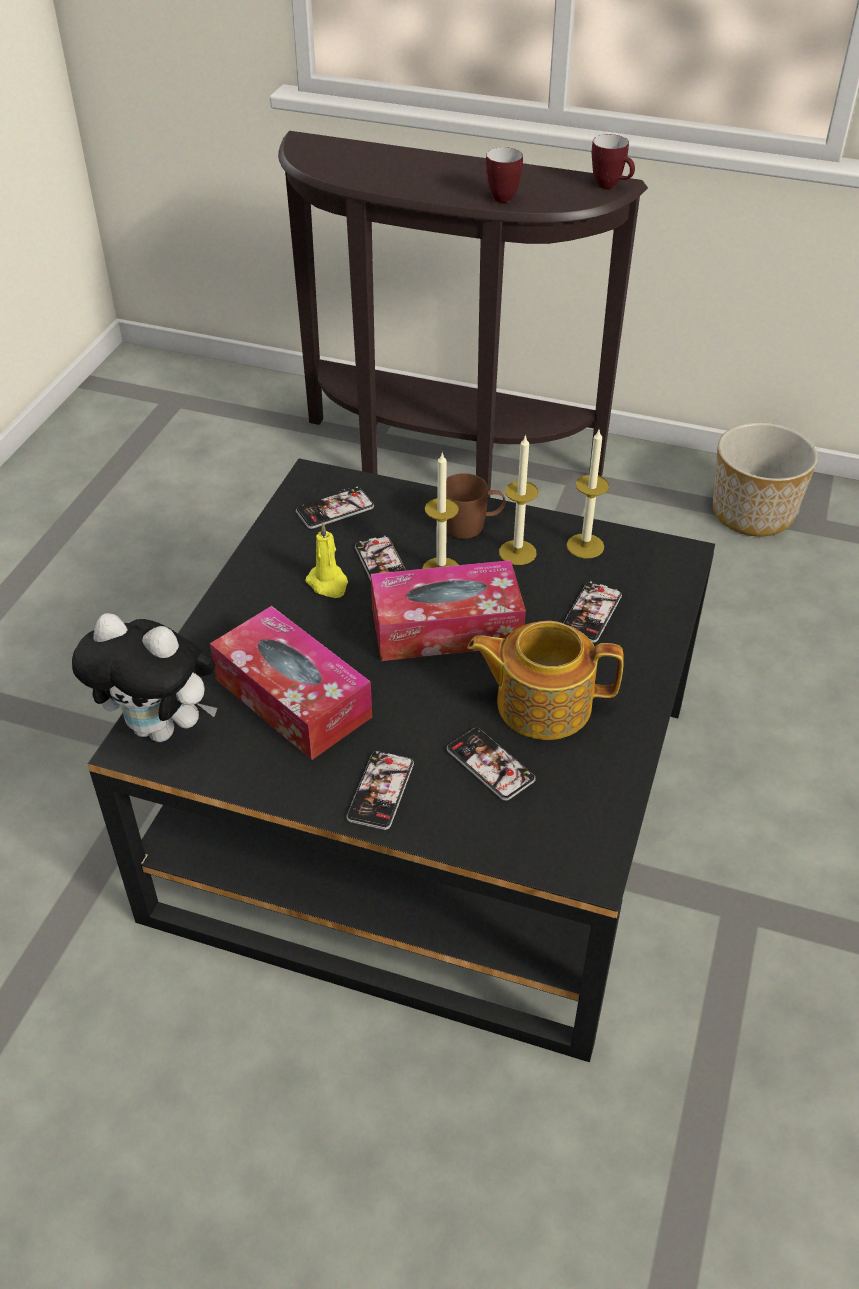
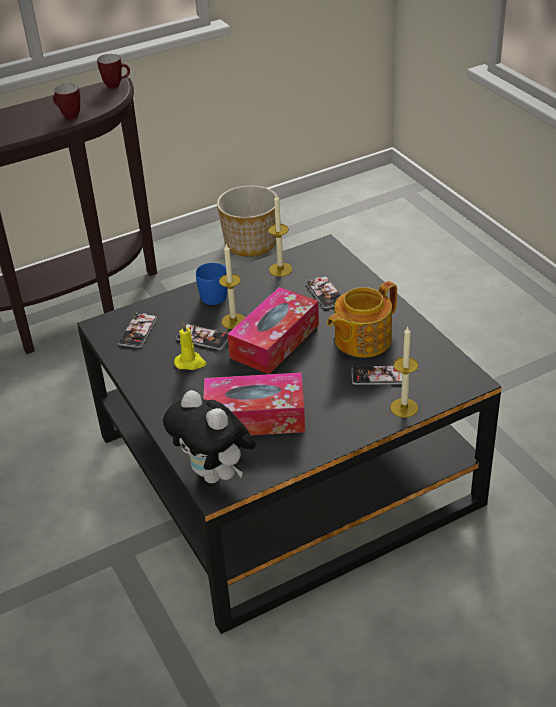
camera: 45 degrees left, 5 degrees down
plush toy [72,613,217,742] -> plush toy turned 75 degrees clockwise [163,390,256,483]
phone [346,751,414,830] -> none
brown mug [446,473,506,539] -> blue mug [196,263,227,305]
candle [499,434,539,565] -> candle moved to [390,327,419,418]

